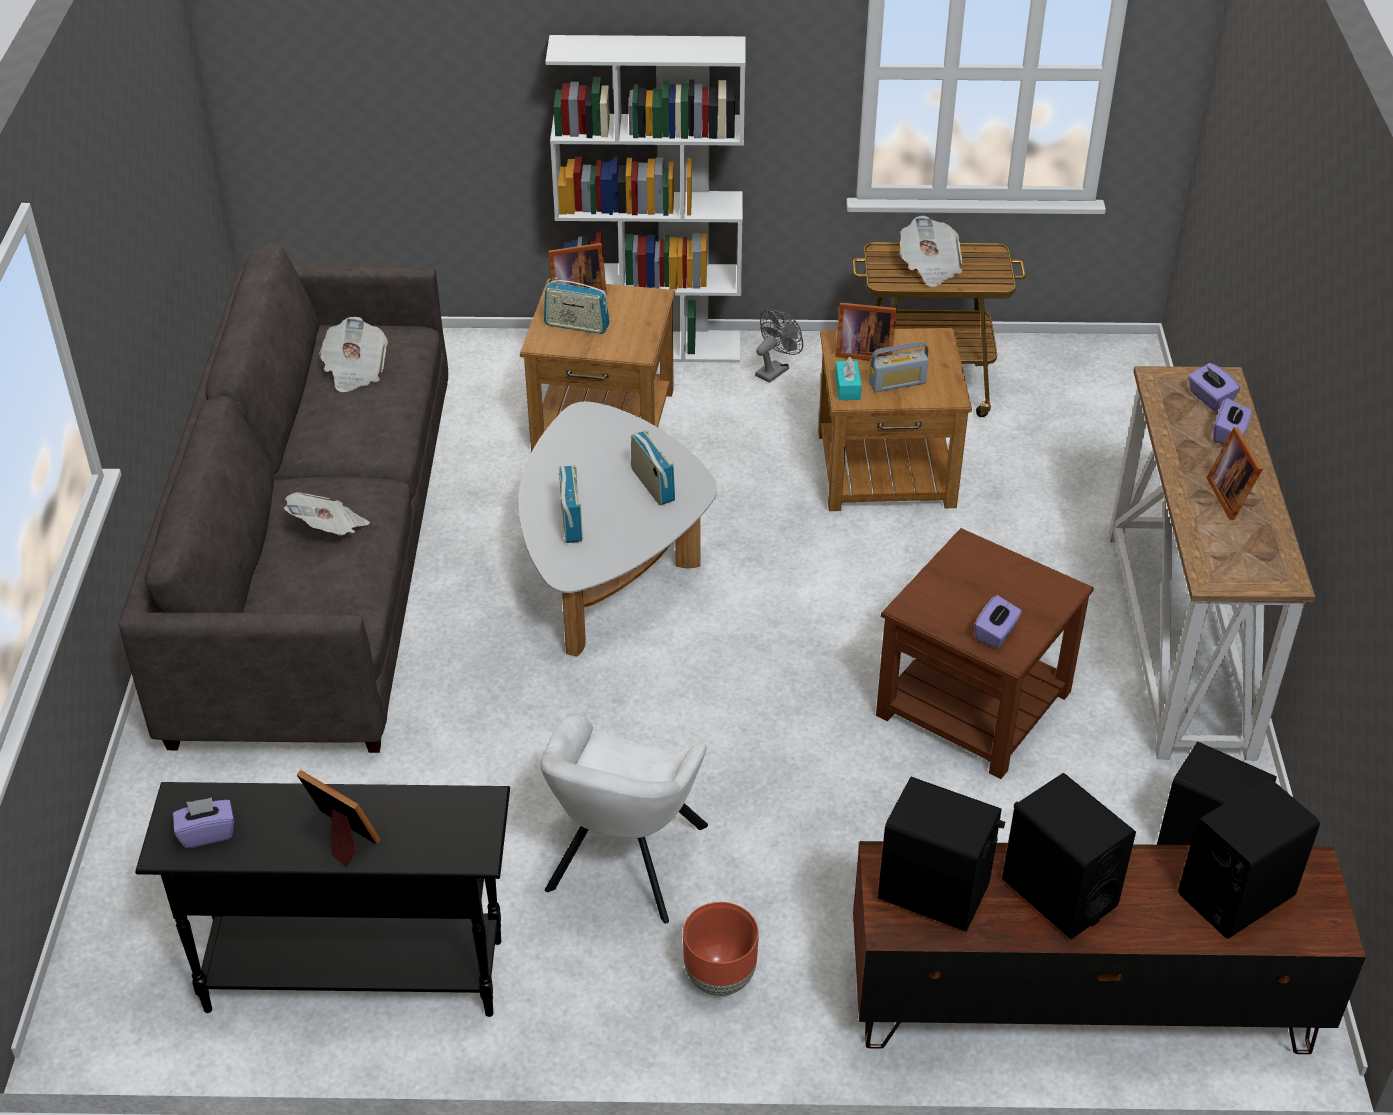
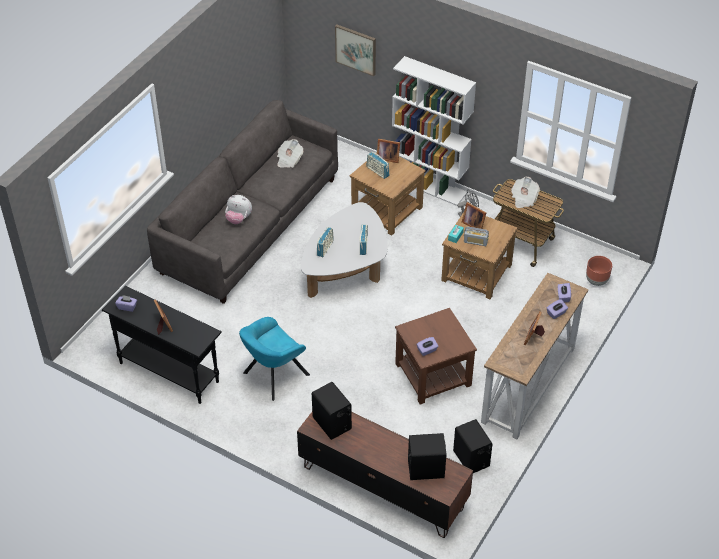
camera: 30 degrees right, 5 degrees up
newspaper [284,492,370,535] -> plush toy [225,195,252,224]
white armchair [540,713,708,923] -> turquoise armchair [239,317,310,401]
brown planter [683,902,759,996] -> brown planter moved to [586,256,612,286]
black speaker [1002,773,1136,939] -> none
none -> picture [335,25,376,76]

